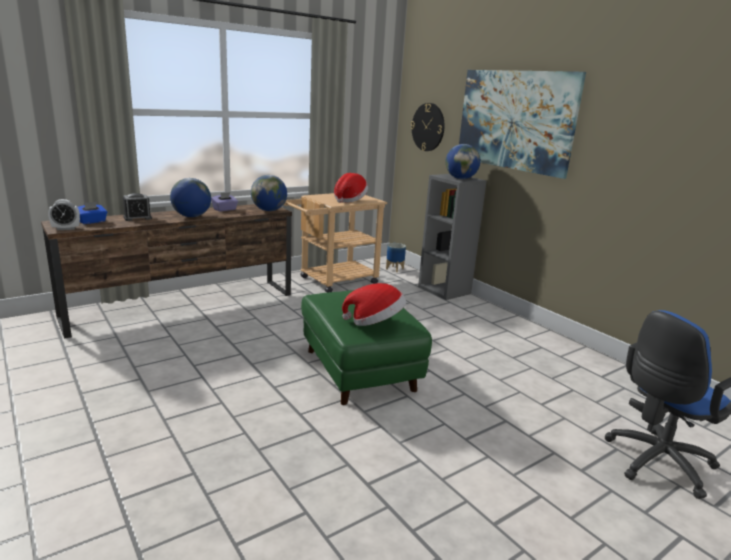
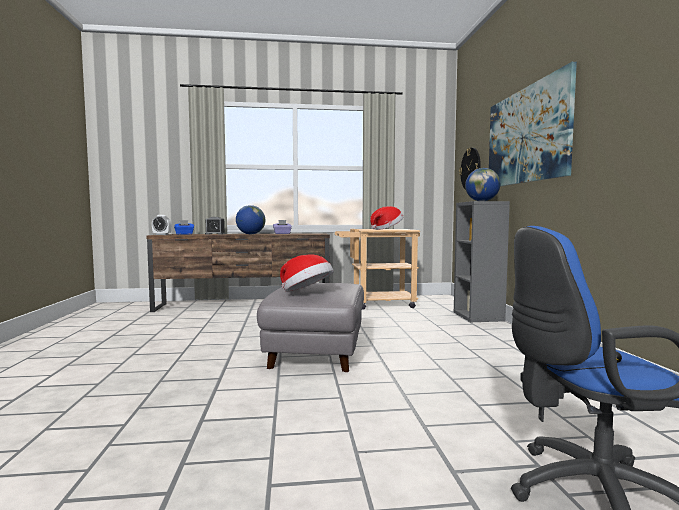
camera: 30 degrees right, 15 degrees down
globe [251,175,287,211] -> none
green ottoman [301,290,432,405] -> grey ottoman [257,283,364,372]
planter [386,243,406,272] -> none

